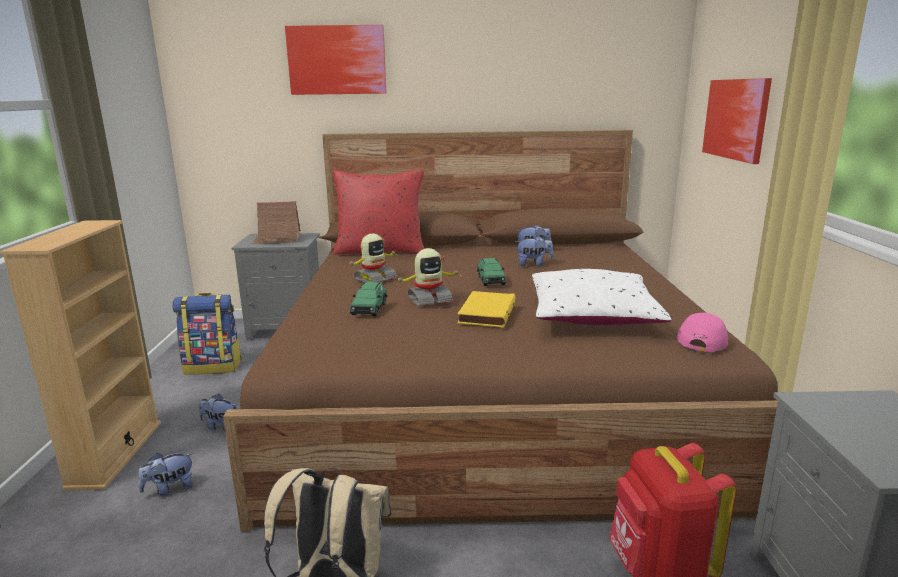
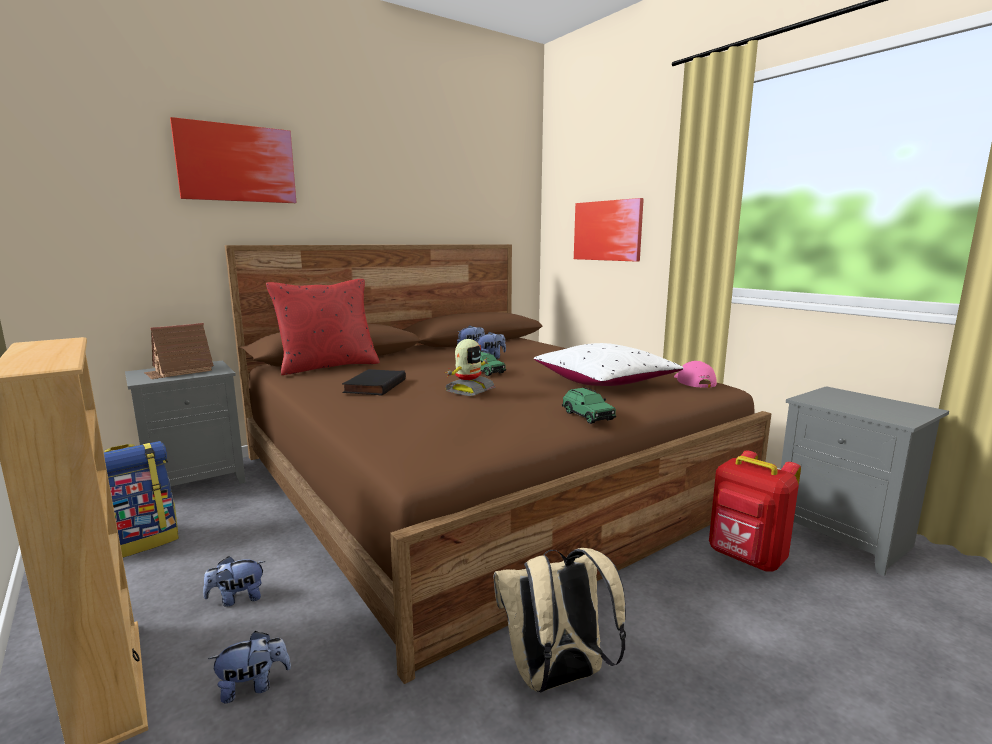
camera: 35 degrees left, 5 degrees down
plush toy [138,453,193,497] -> plush toy turned 135 degrees counterclockwise [208,631,291,704]
toy robot [349,233,397,282] -> black book [342,369,406,396]
green toy car [350,282,387,316] -> green toy car moved to [562,388,616,424]
yellow book [457,291,516,328] -> none

